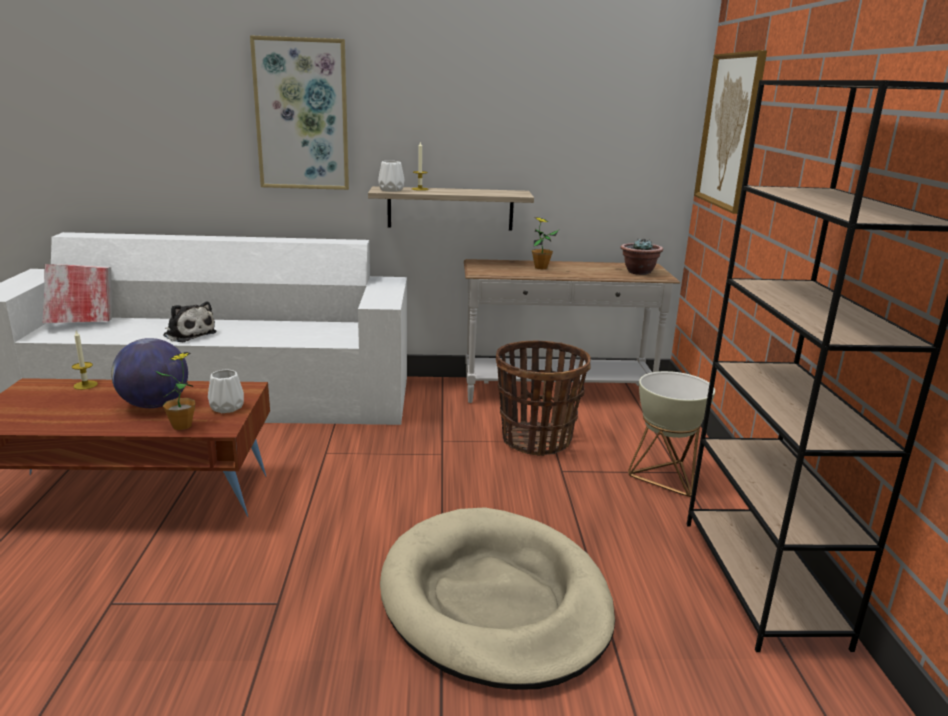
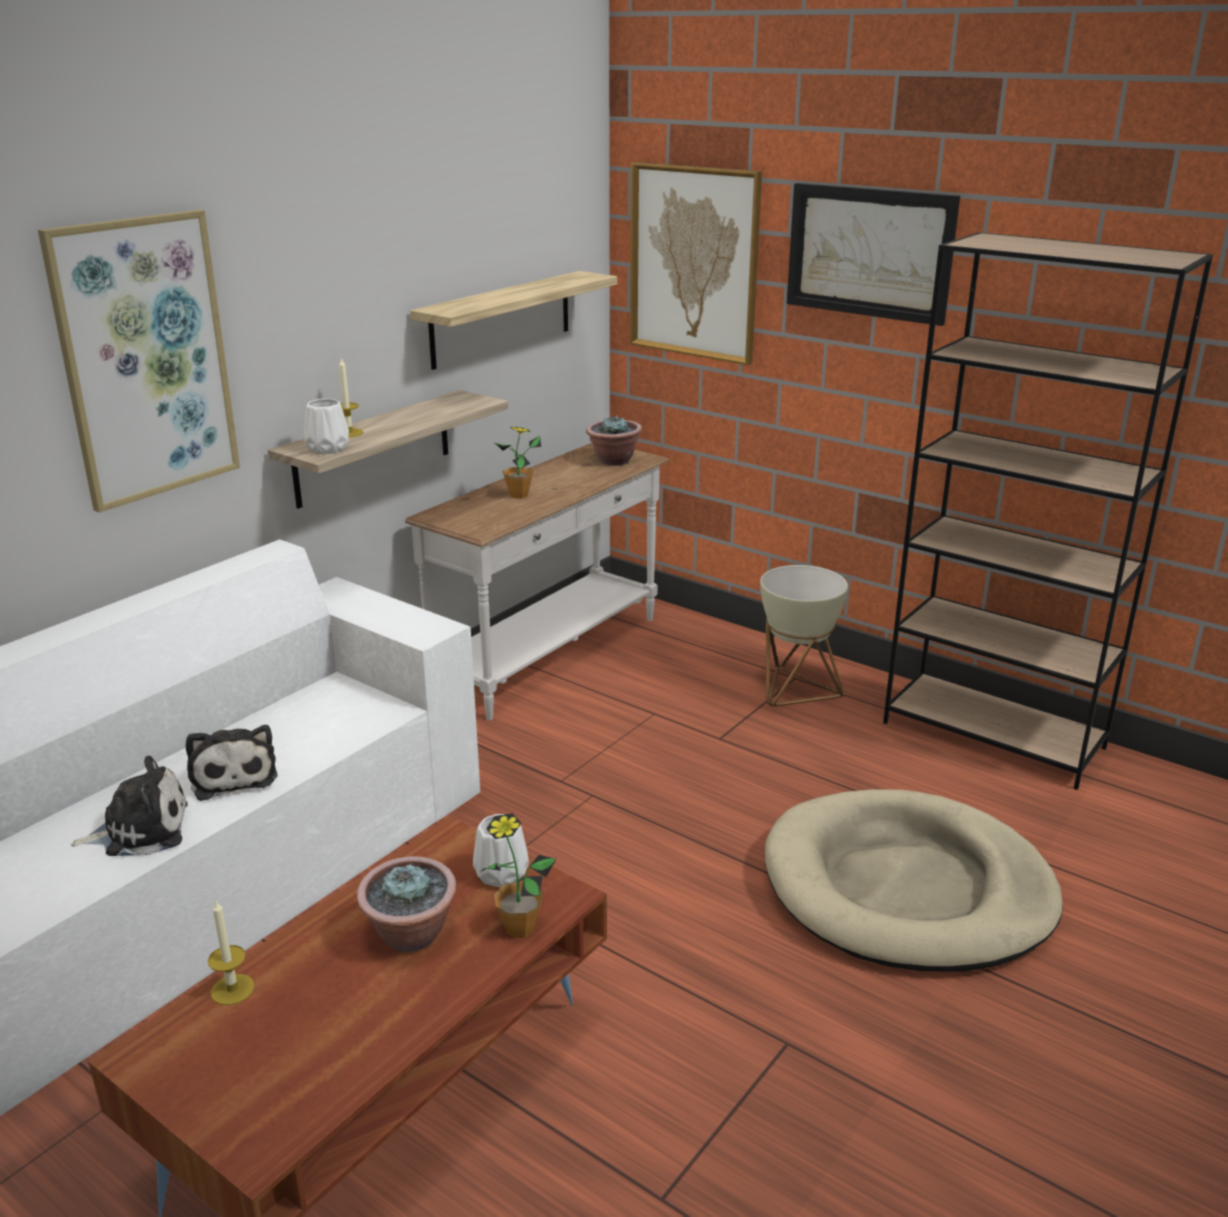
camera: 50 degrees left, 5 degrees up
globe [111,338,188,408] -> potted plant [357,856,457,952]
basket [496,340,591,456] -> none
none -> plush toy [186,725,277,801]
none -> shelf [410,271,617,370]
none -> picture [787,183,960,326]

